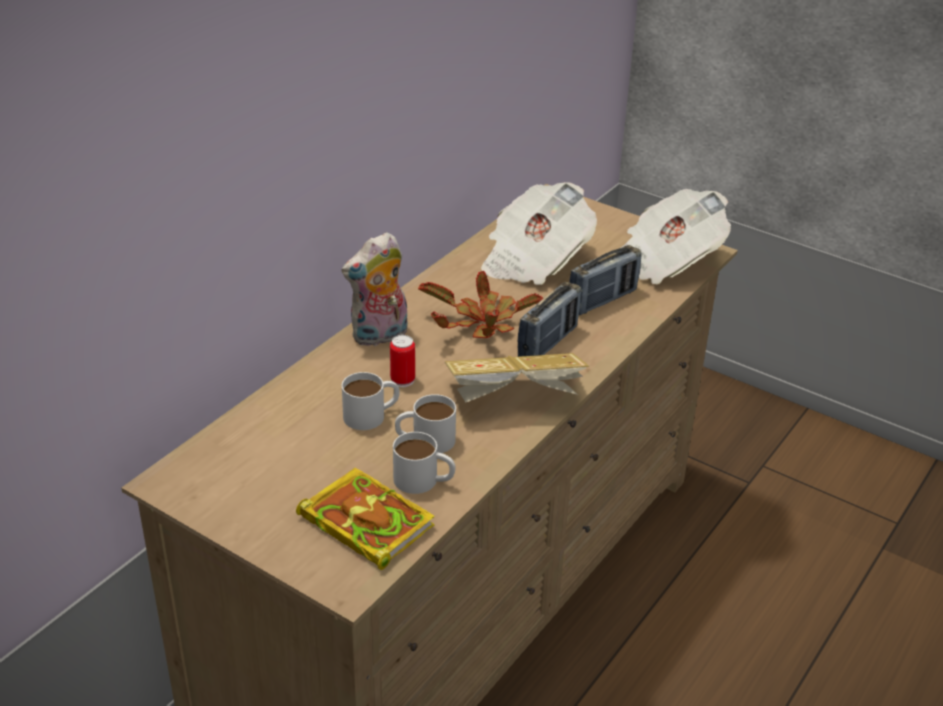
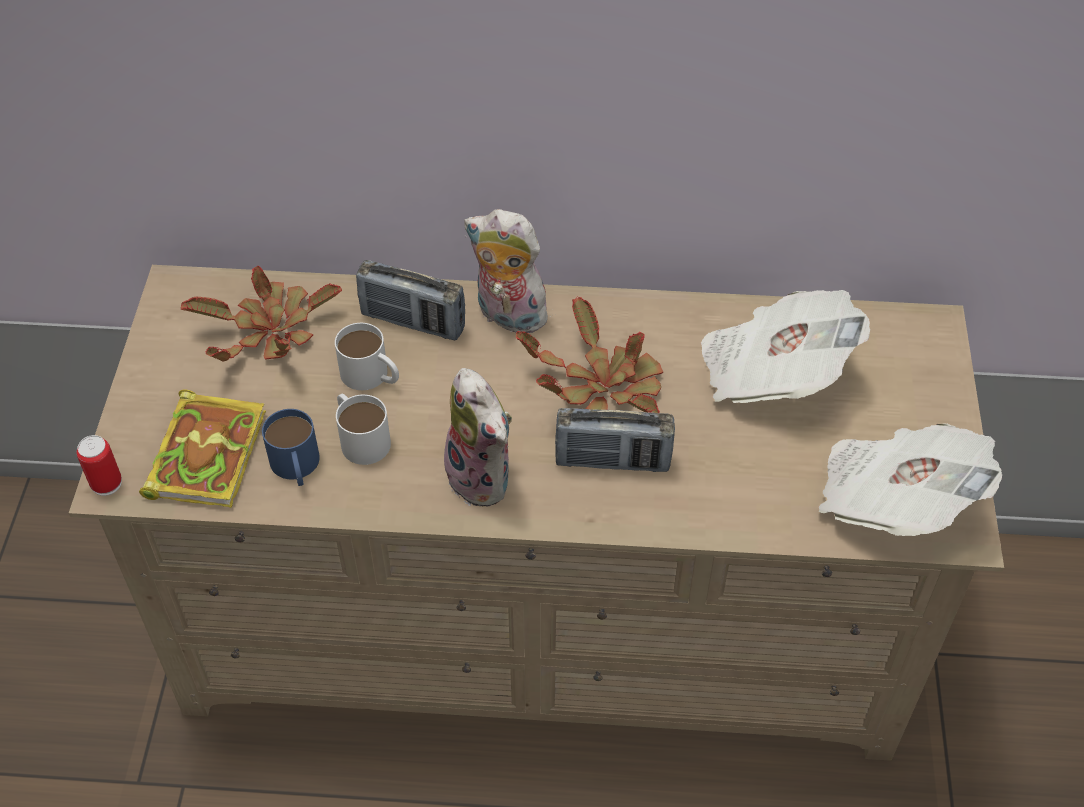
camera: 60 degrees right, 15 degrees up
can [390,335,415,387] -> can moved to [77,435,122,496]
white mug [393,432,455,494] -> blue mug [262,409,320,486]
book [445,353,589,402] -> plush toy [440,368,512,506]
radio [569,245,642,316] -> radio moved to [356,260,465,340]
none -> potted plant [181,266,342,362]

